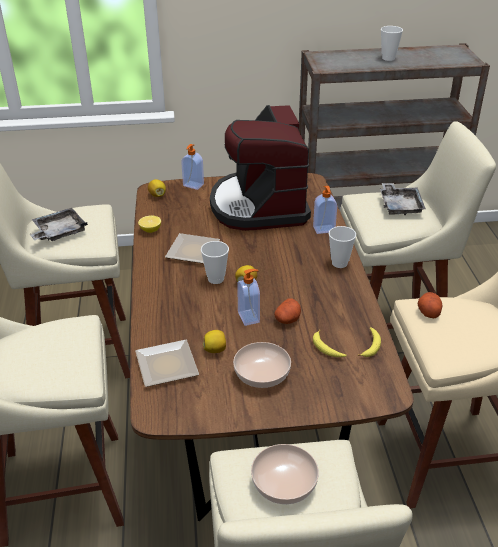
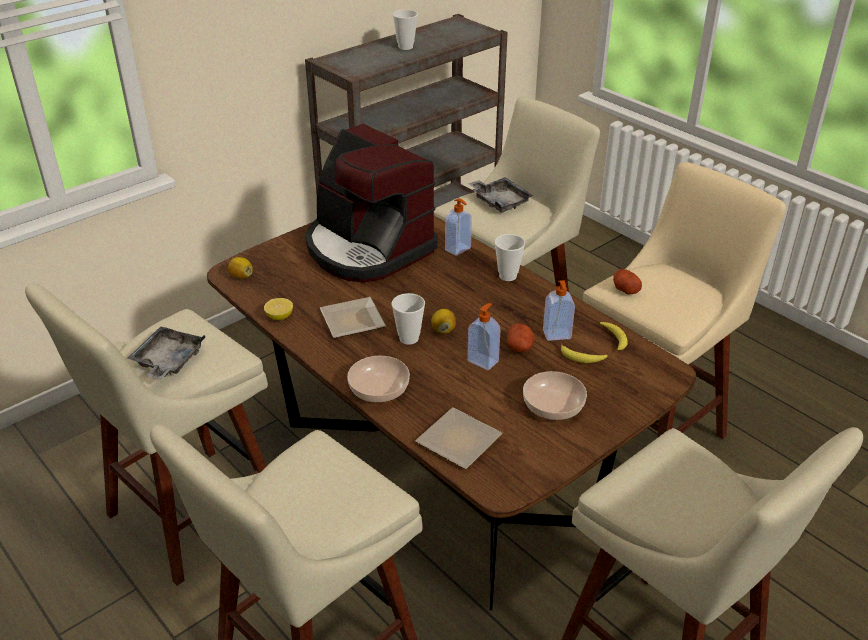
camera: 35 degrees left, 0 degrees up
soap dispenser [181,144,204,190] -> soap dispenser moved to [543,280,575,341]
lemon [203,330,226,353] -> none
bowl [251,444,319,505] -> bowl moved to [347,356,410,403]

